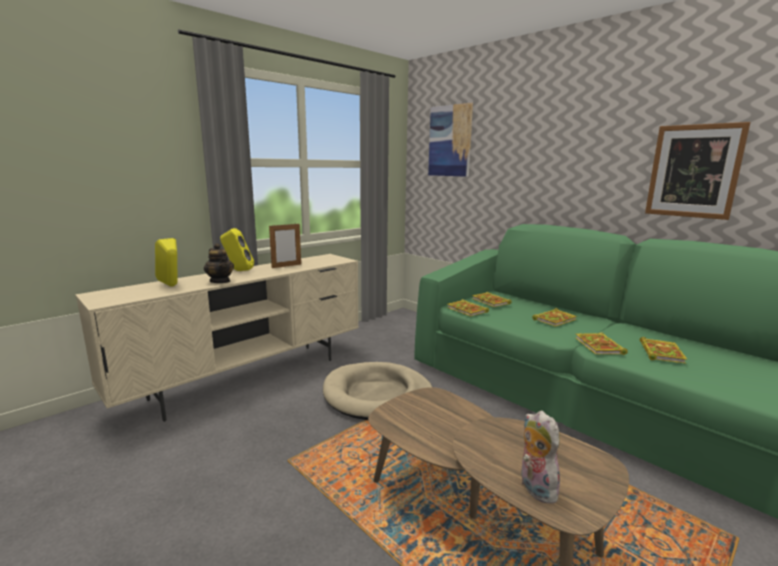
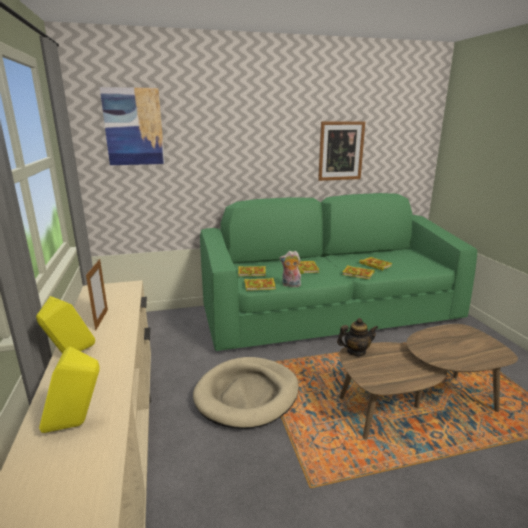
camera: 60 degrees left, 5 degrees up
teapot [204,243,234,283] -> teapot moved to [337,318,378,356]
plush toy [521,411,560,504] -> plush toy moved to [280,251,301,287]

